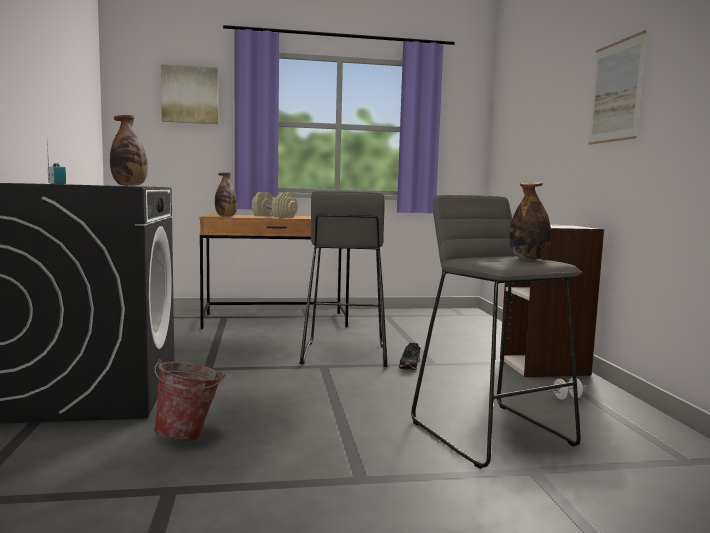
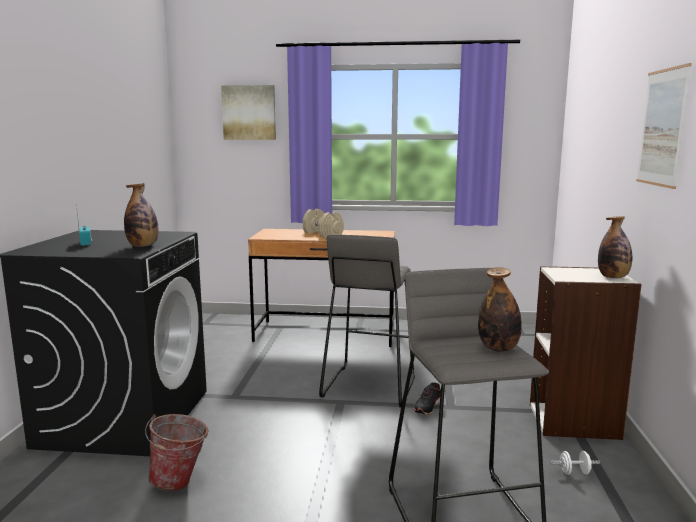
camera: 15 degrees right, 5 degrees up
bottle [215,172,238,216] -> bottle moved to [598,216,632,278]

